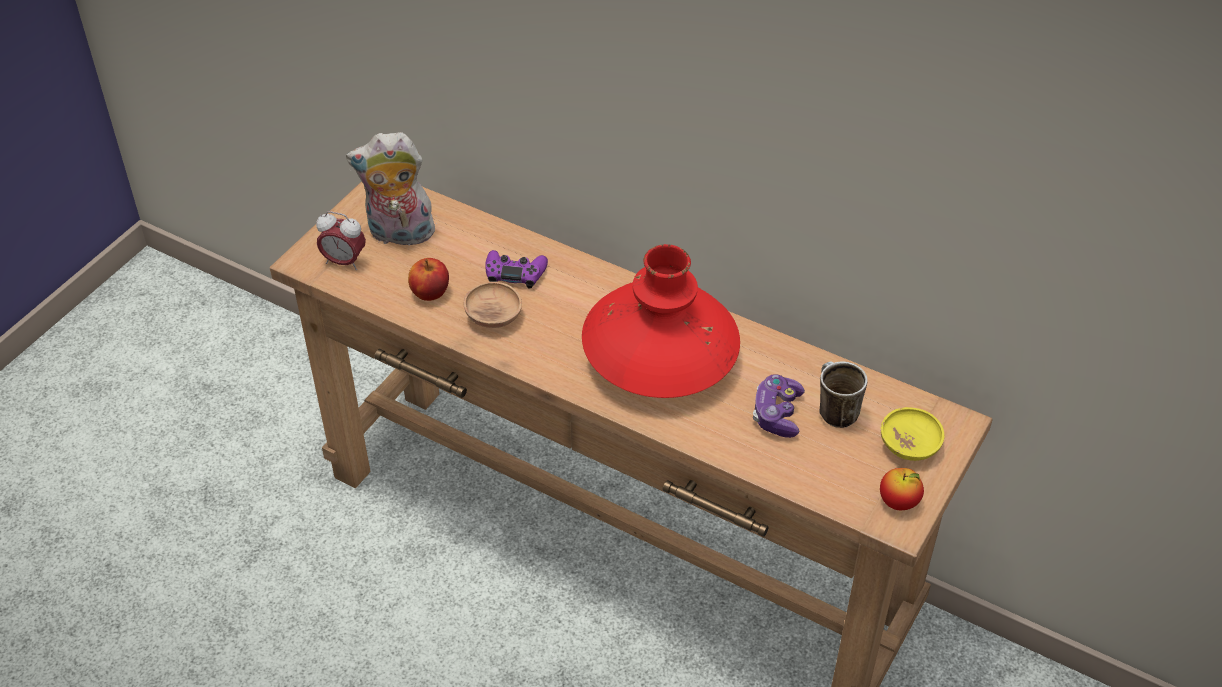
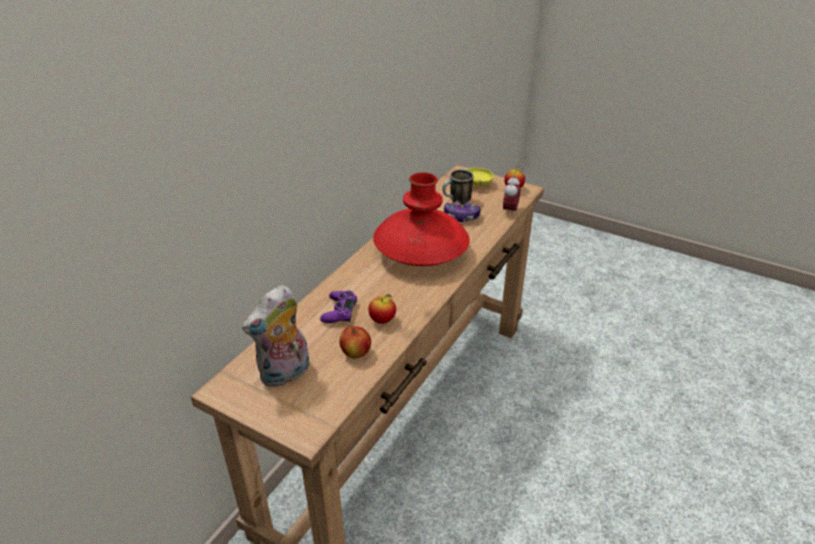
camera: 90 degrees left, 10 degrees down
alarm clock [316,211,366,270] -> alarm clock moved to [503,176,520,217]
plush toy [346,132,437,250] -> plush toy turned 45 degrees clockwise [242,285,309,387]
brown bowl [464,282,522,328] -> apple [368,294,396,324]

